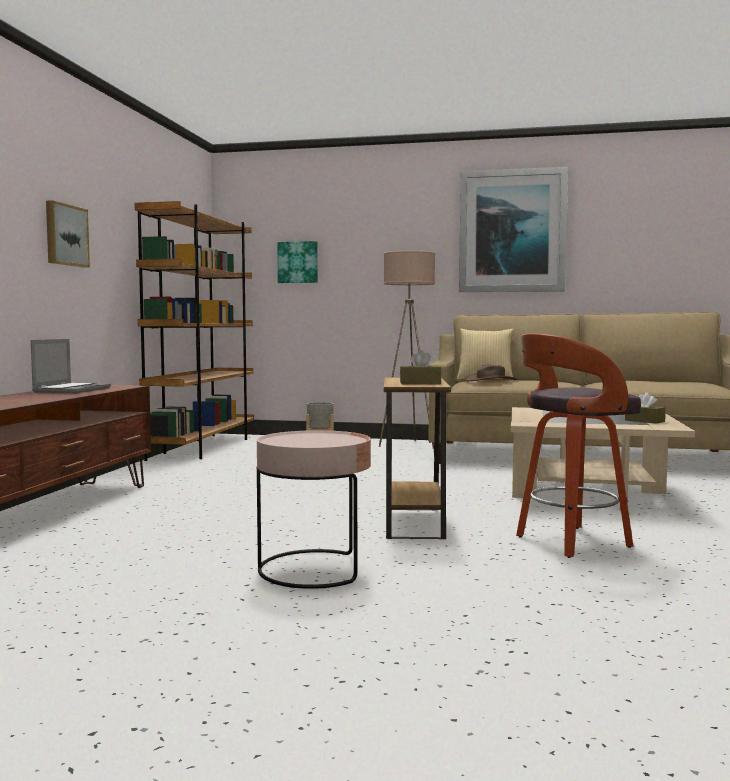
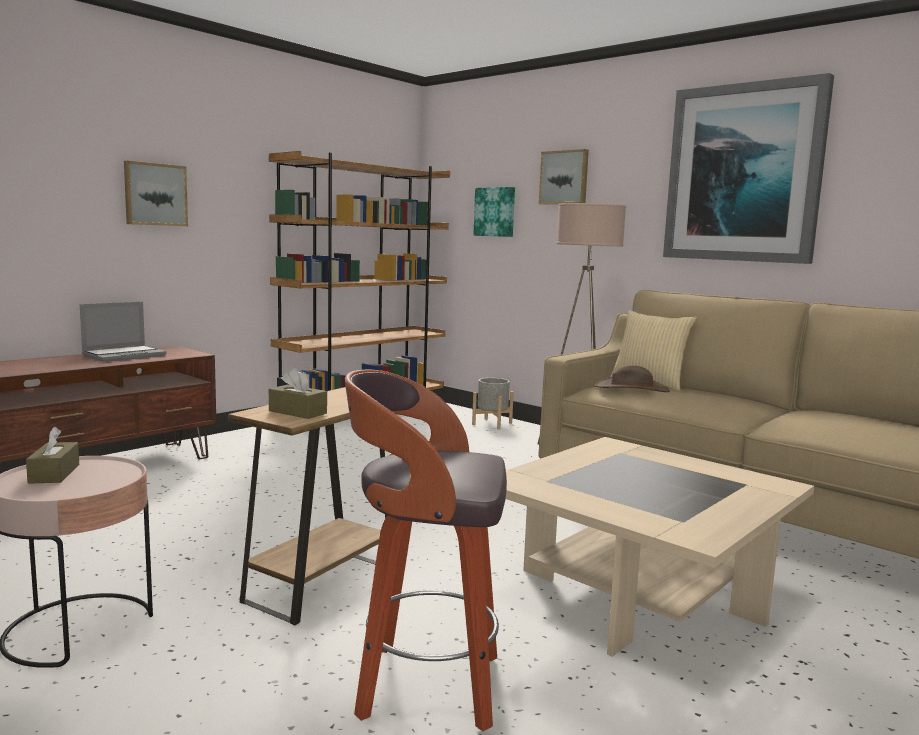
camera: 30 degrees right, 5 degrees up
brown tissue box [625,392,665,424] -> brown tissue box moved to [26,427,79,484]
none -> picture [539,149,589,205]

